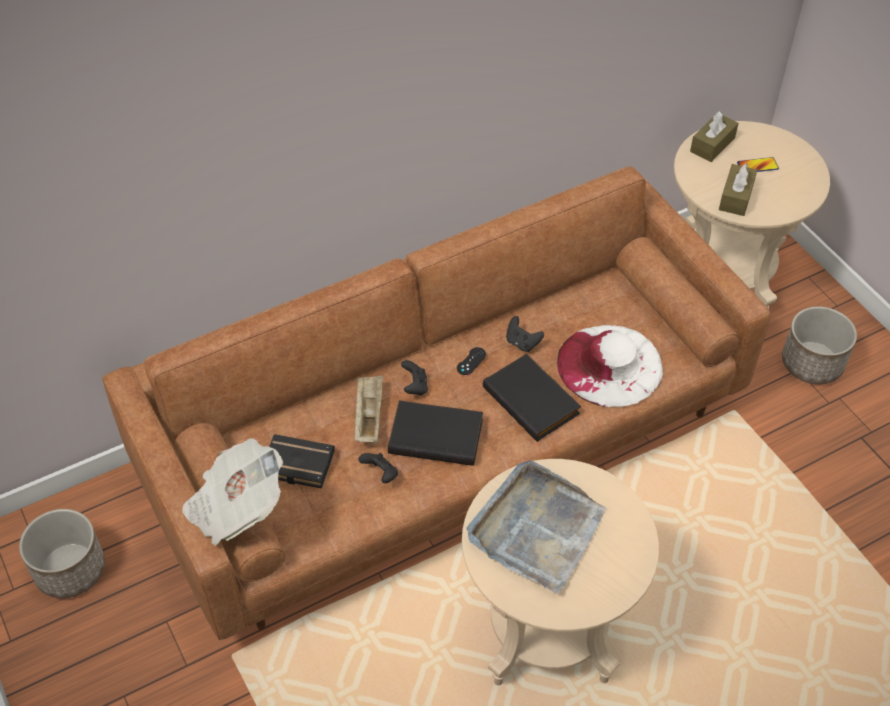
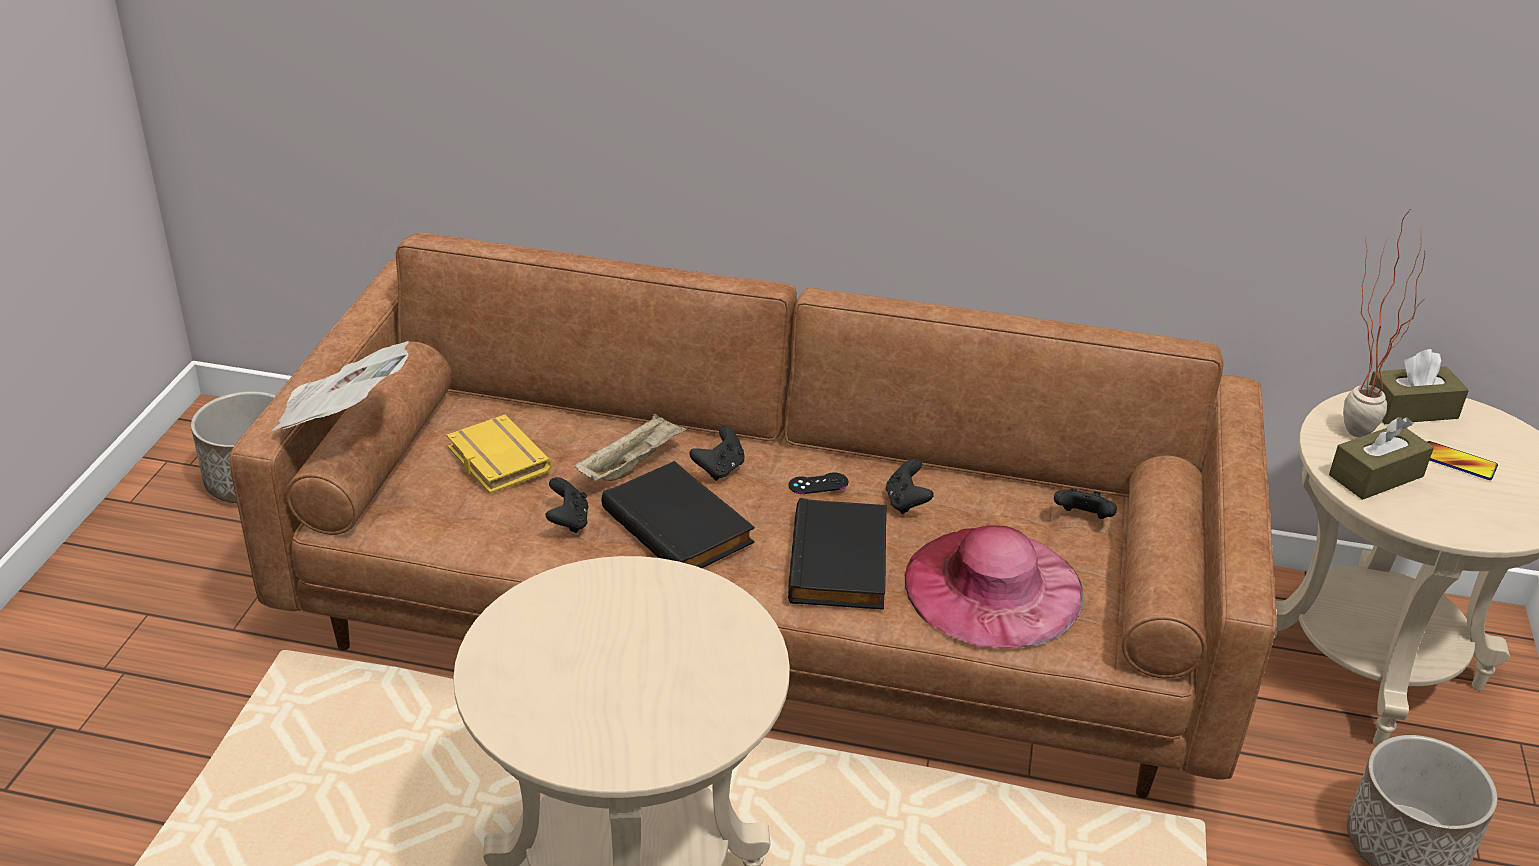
camera: 40 degrees right, 15 degrees down
black book [269,434,335,488] -> yellow book [446,415,553,494]
grey tray [466,460,606,594] -> none
white hat [557,325,663,407] -> pink hat [905,525,1083,648]
none -> black game controller [1054,488,1117,519]
none -> potted plant [1343,208,1425,437]

